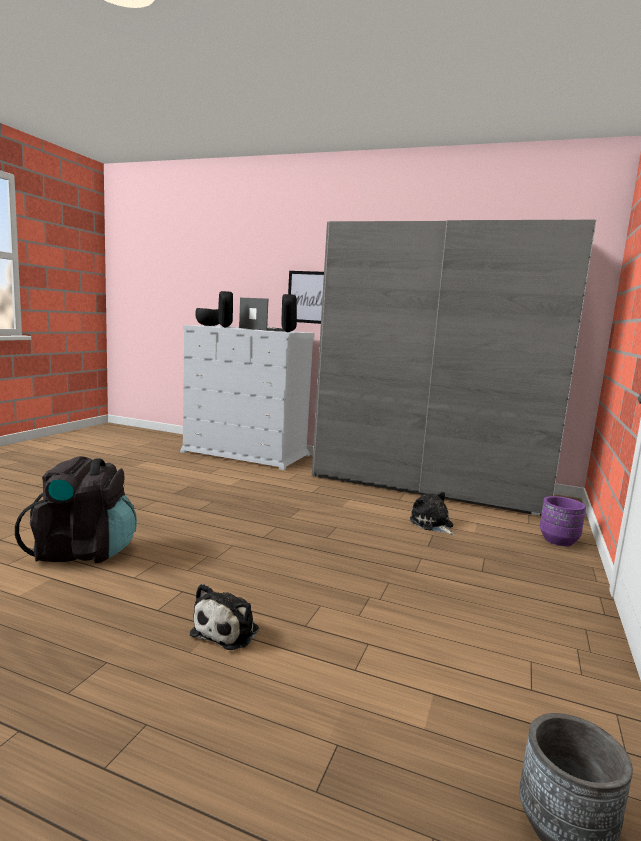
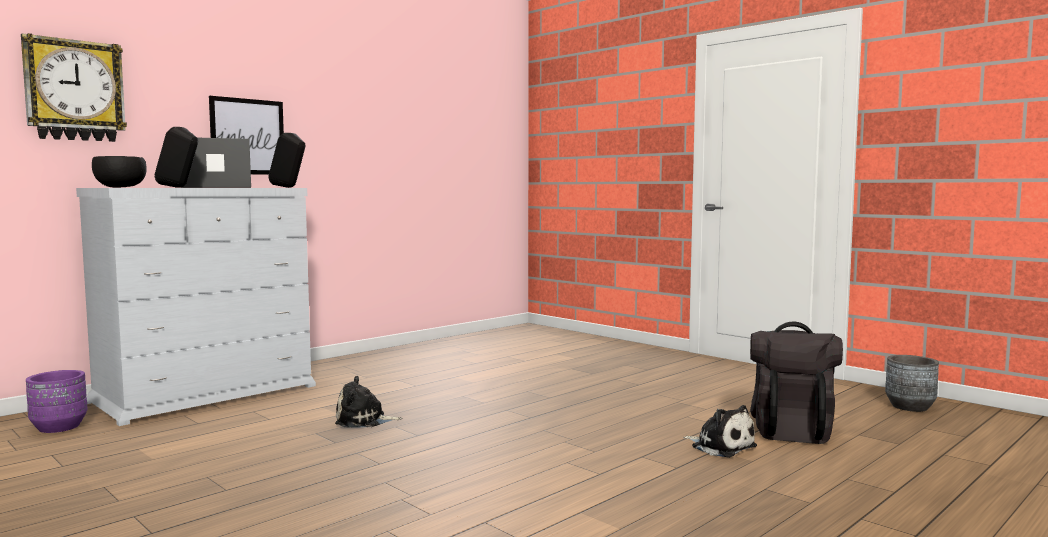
camera: 65 degrees left, 5 degrees down
black backpack [15,456,137,564] -> black backpack moved to [750,322,843,444]
grey wardrobe [312,220,596,516] -> none
plush toy [410,492,455,535] -> plush toy moved to [335,376,402,427]
purple planter [540,496,586,546] -> purple planter moved to [26,370,87,433]
none -> wall clock [21,33,127,142]

